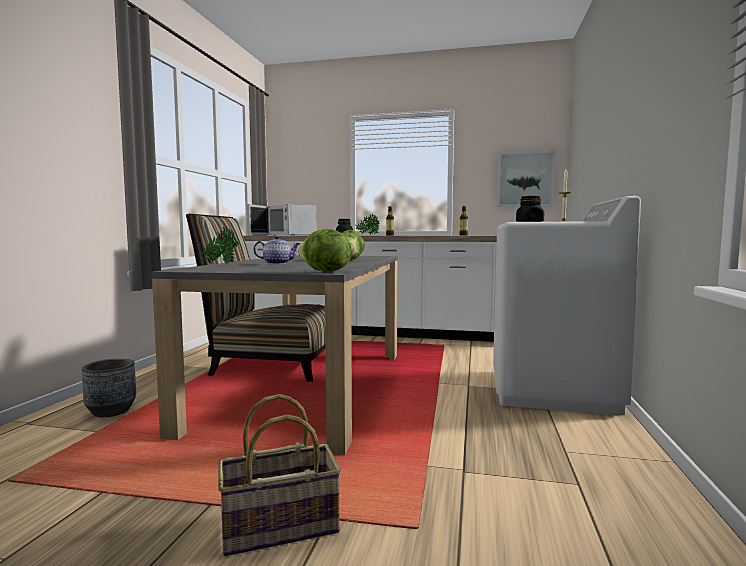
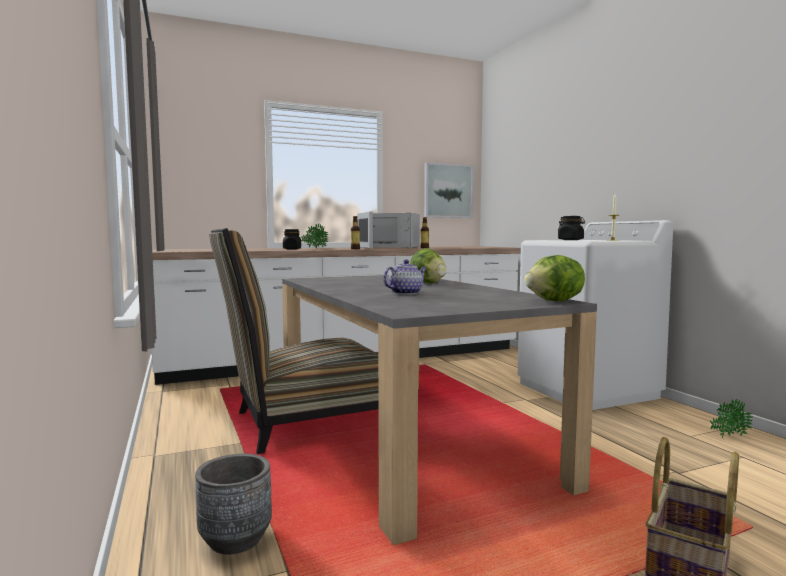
camera: 35 degrees left, 0 degrees up
potted plant [202,226,239,265] -> potted plant moved to [710,399,752,438]
white microwave [247,204,317,235] -> white microwave moved to [357,212,420,249]

